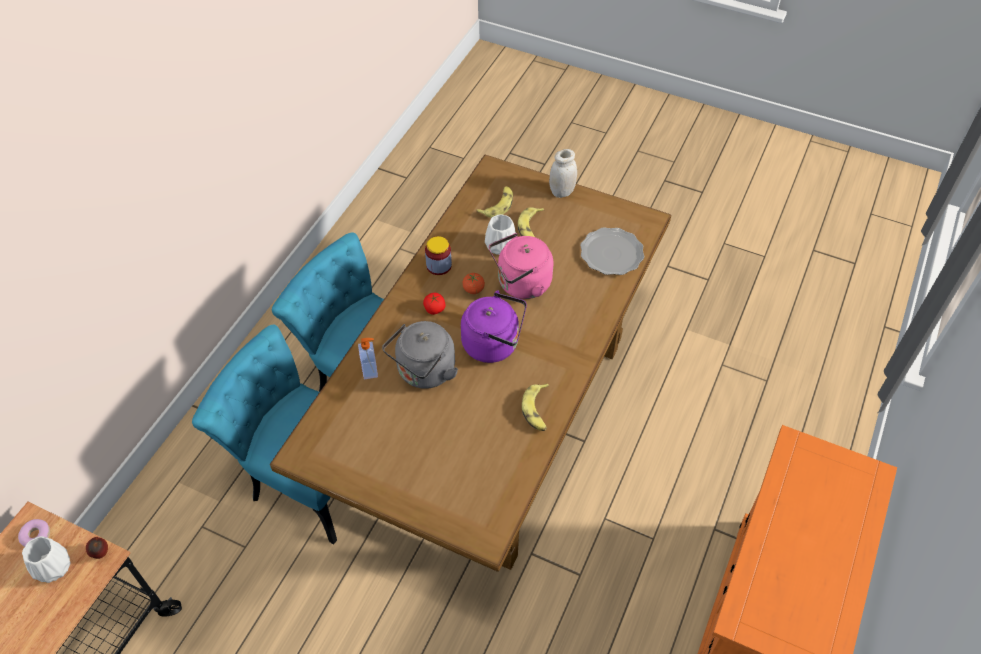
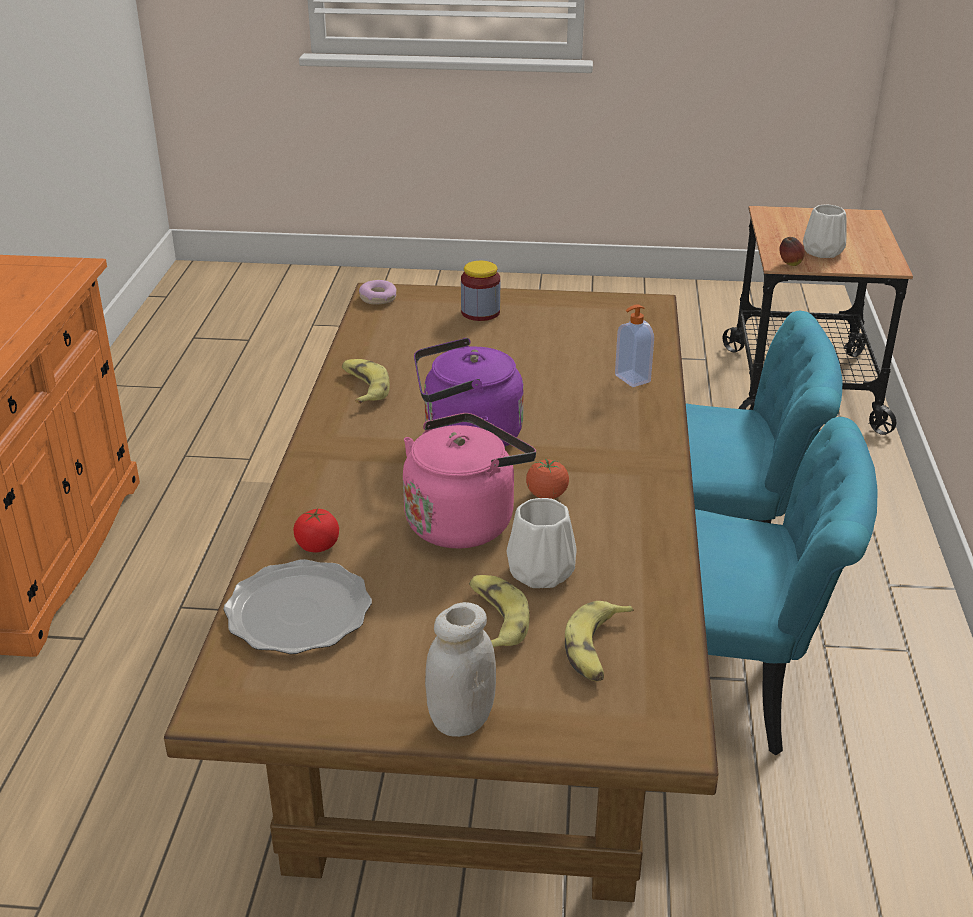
camera: 160 degrees right, 20 degrees down
donut [18,519,50,547] -> donut moved to [359,280,397,304]
grey kettle [382,321,458,388] -> none
tomato [423,293,445,315] -> tomato moved to [293,508,339,552]
jar [425,236,452,275] -> jar moved to [461,261,500,321]

